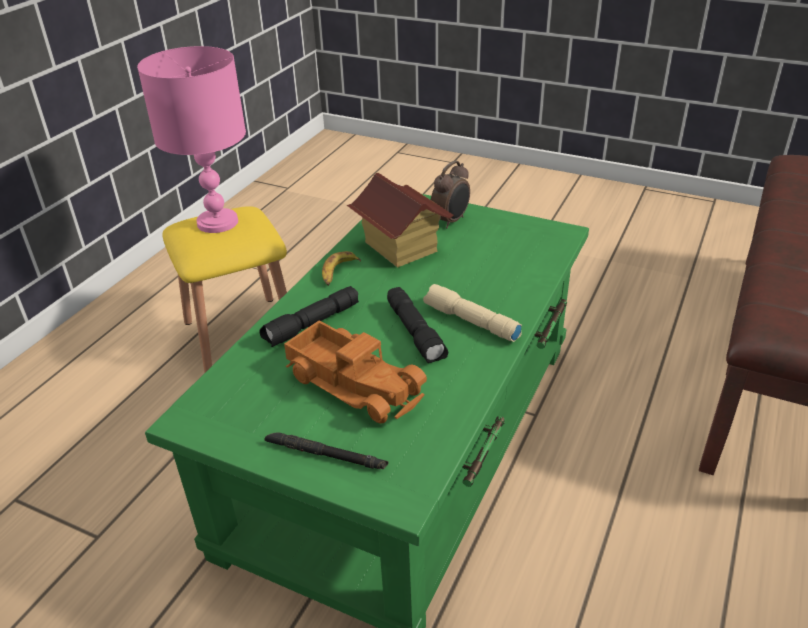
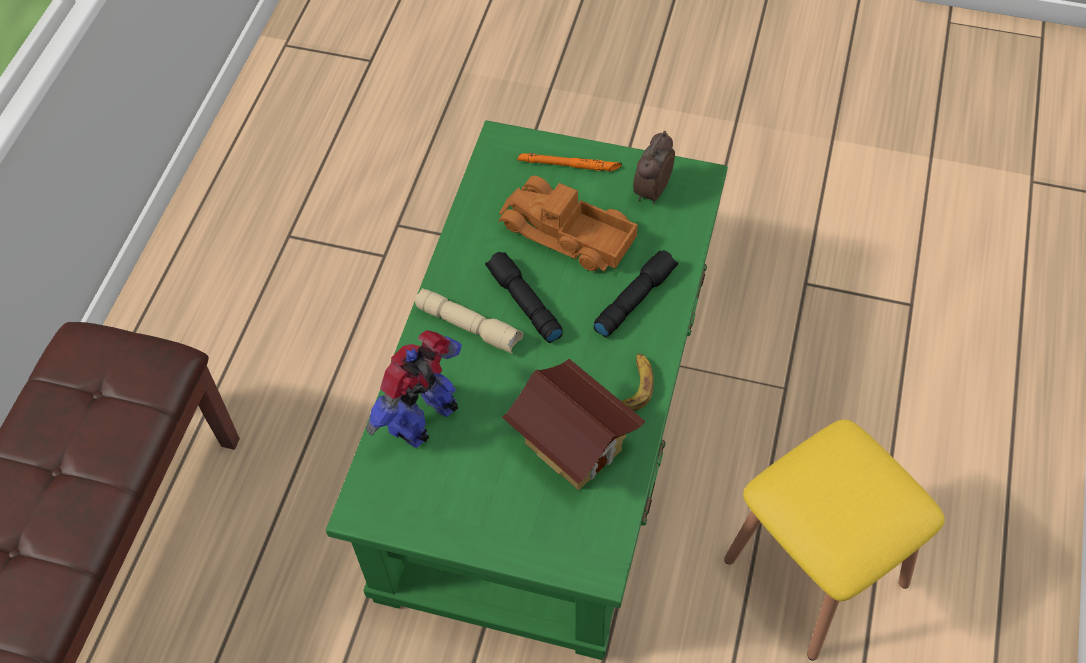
camera: 170 degrees right, 20 degrees up
pink table lamp [137,46,246,233] -> none
black flashlight [264,432,389,469] -> orange flashlight [517,153,622,171]
alarm clock [431,161,470,228] -> alarm clock moved to [633,131,675,204]
none -> toy robot [366,330,462,448]

